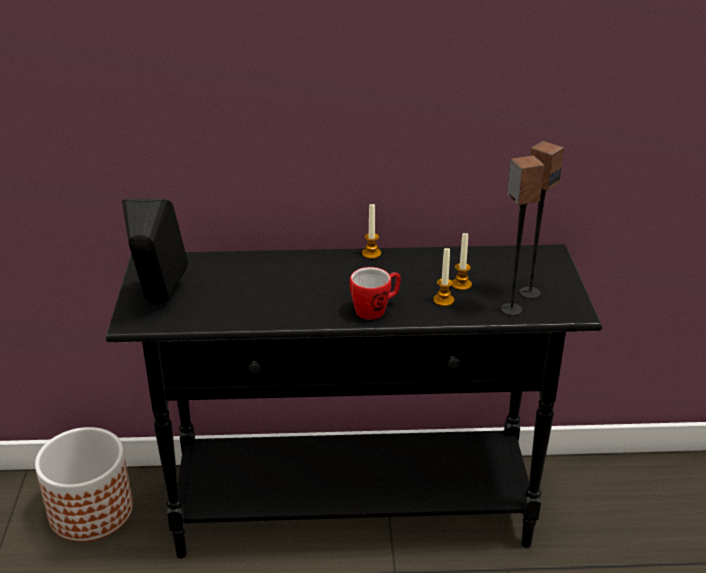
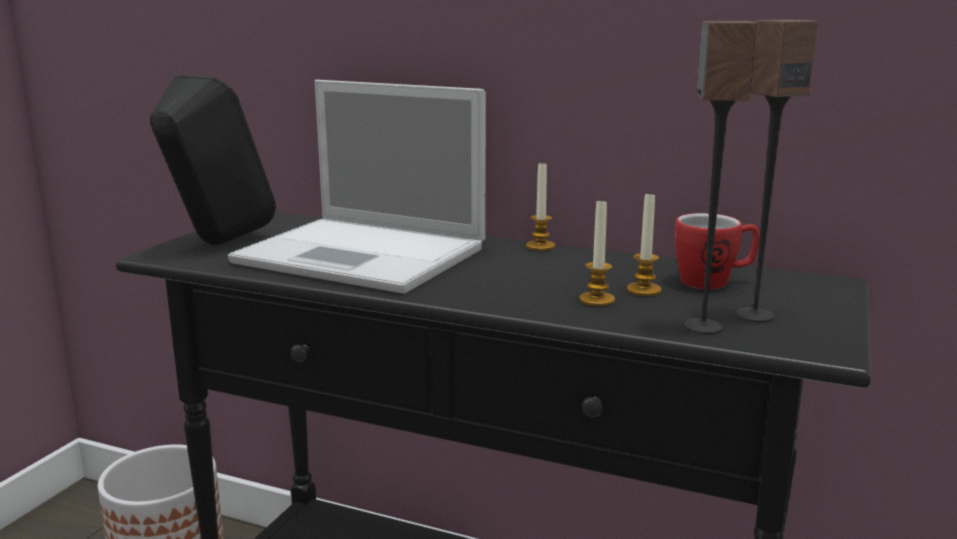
camera: 25 degrees right, 15 degrees down
mug [350,267,401,320] -> mug moved to [674,213,760,289]
none -> laptop [228,80,486,294]

